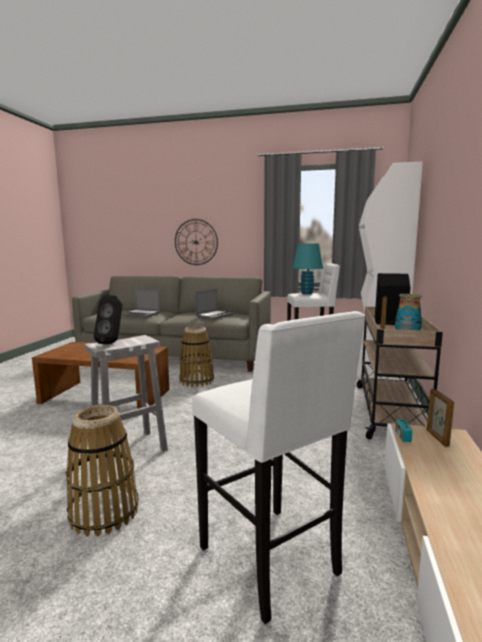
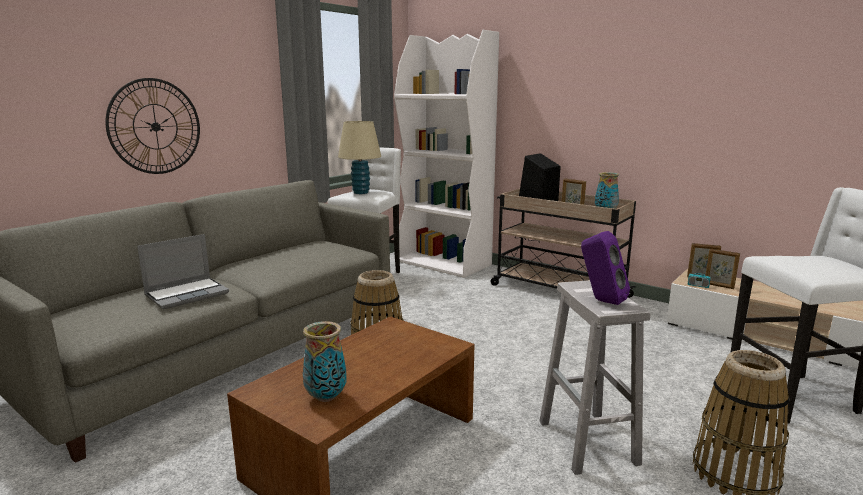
camera: 65 degrees left, 5 degrees up
black speaker [94,295,123,344] -> purple speaker [581,231,630,305]
laptop [195,289,234,320] -> none
turquoise table lamp [293,243,323,294] -> beige table lamp [338,121,381,194]
none -> vase [303,321,346,402]
none -> picture frame [706,248,740,289]

